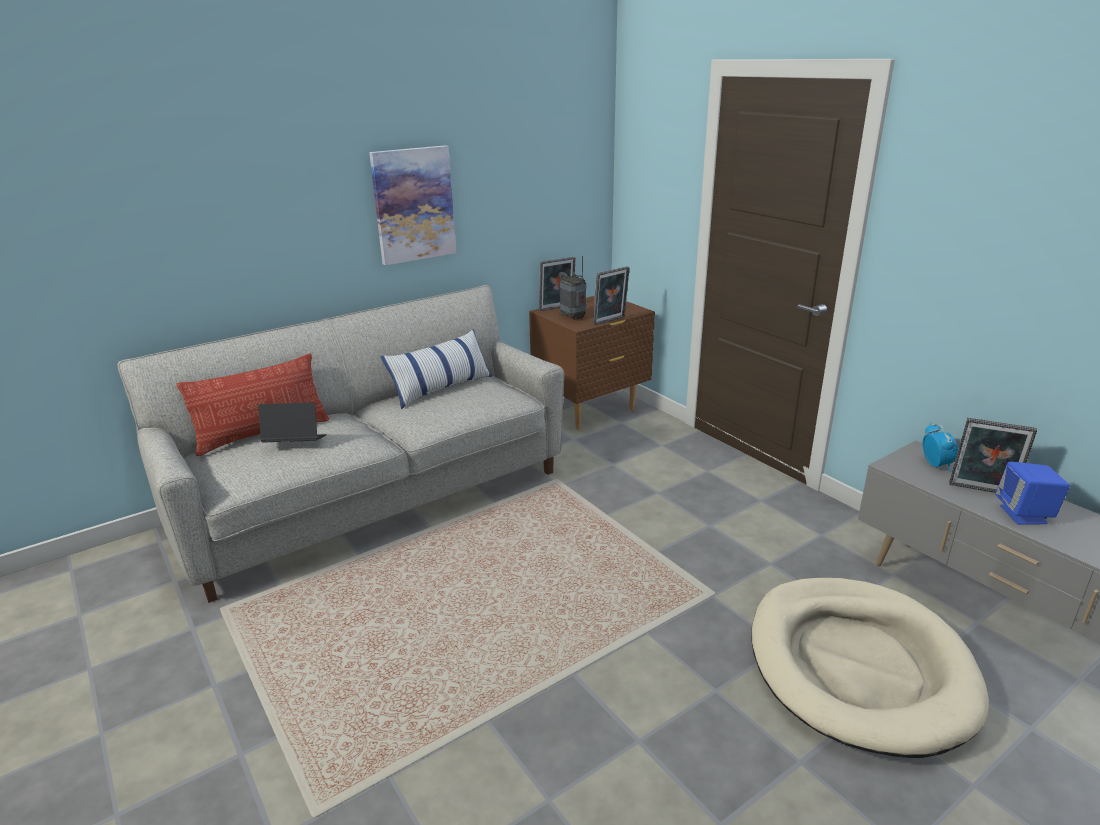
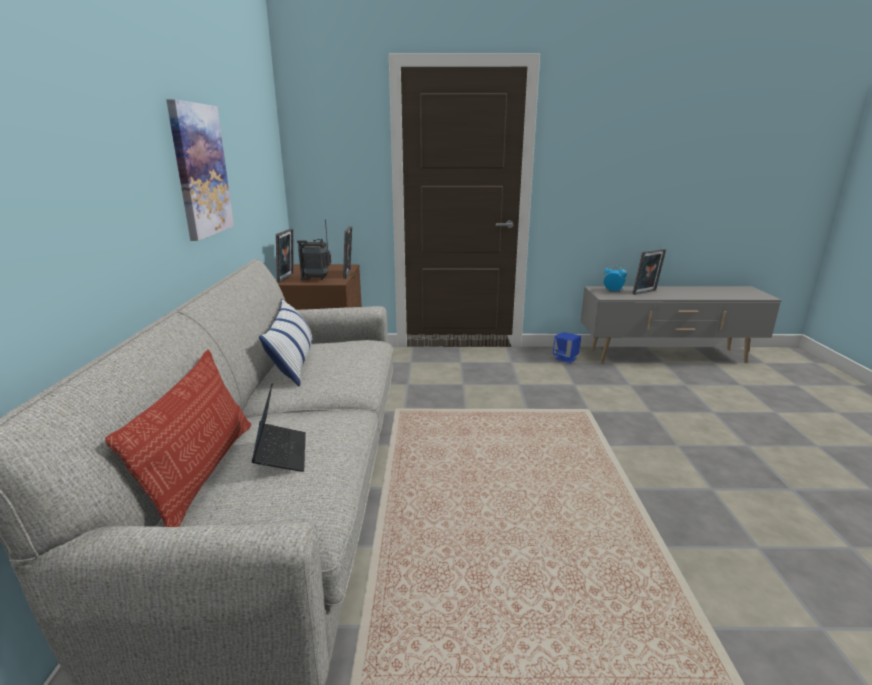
camera: 55 degrees left, 5 degrees down
laptop [258,402,327,442] -> laptop turned 135 degrees clockwise [252,384,306,472]
beige dog bed [751,578,989,758] -> none
blue speaker [995,462,1070,525] -> blue speaker moved to [553,332,581,363]

